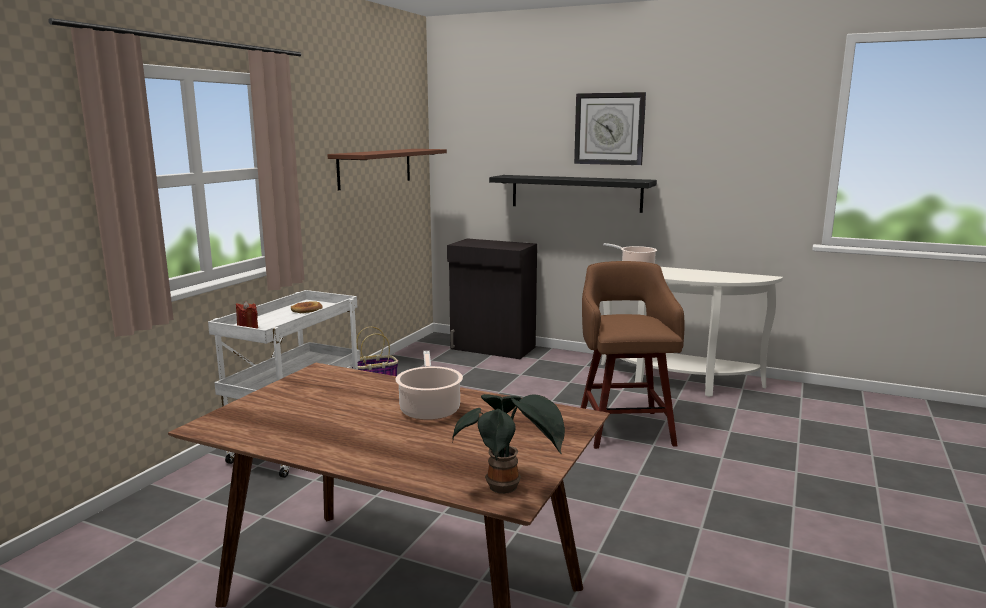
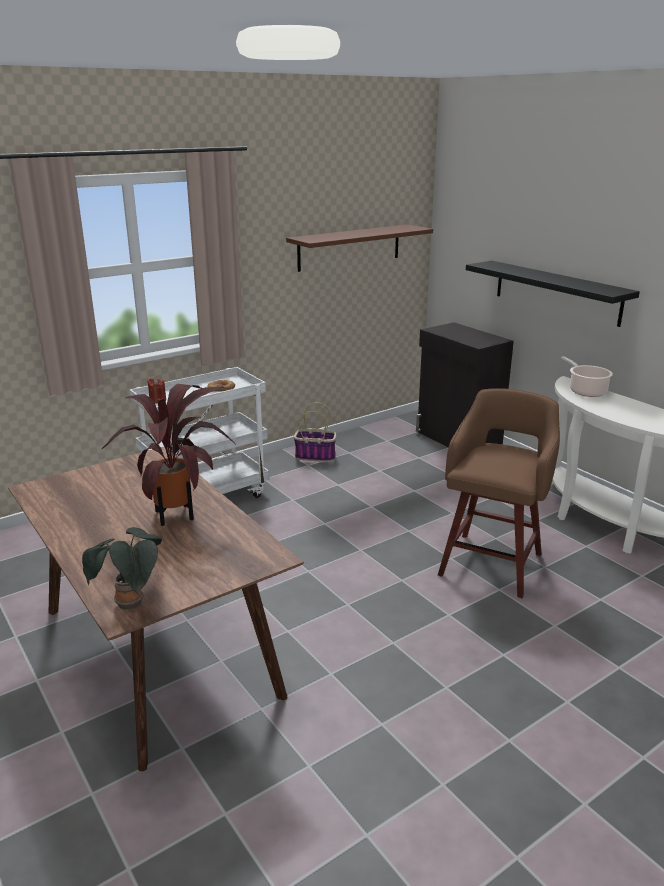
camera: 30 degrees right, 10 degrees up
cooking pot [395,351,463,420] -> potted plant [102,384,234,526]
wall clock [574,92,646,165] -> none

